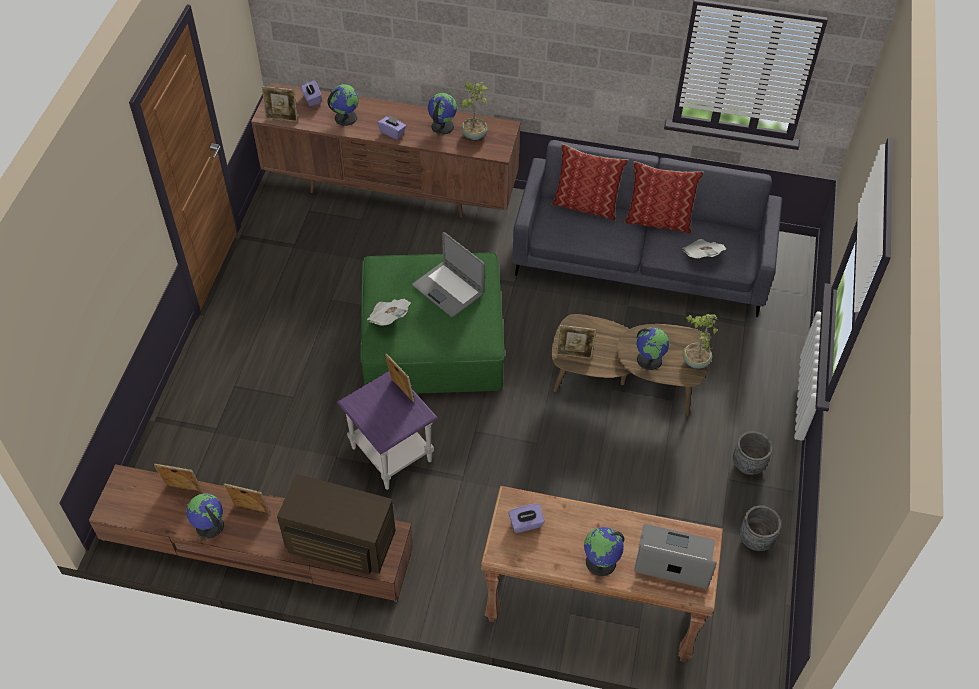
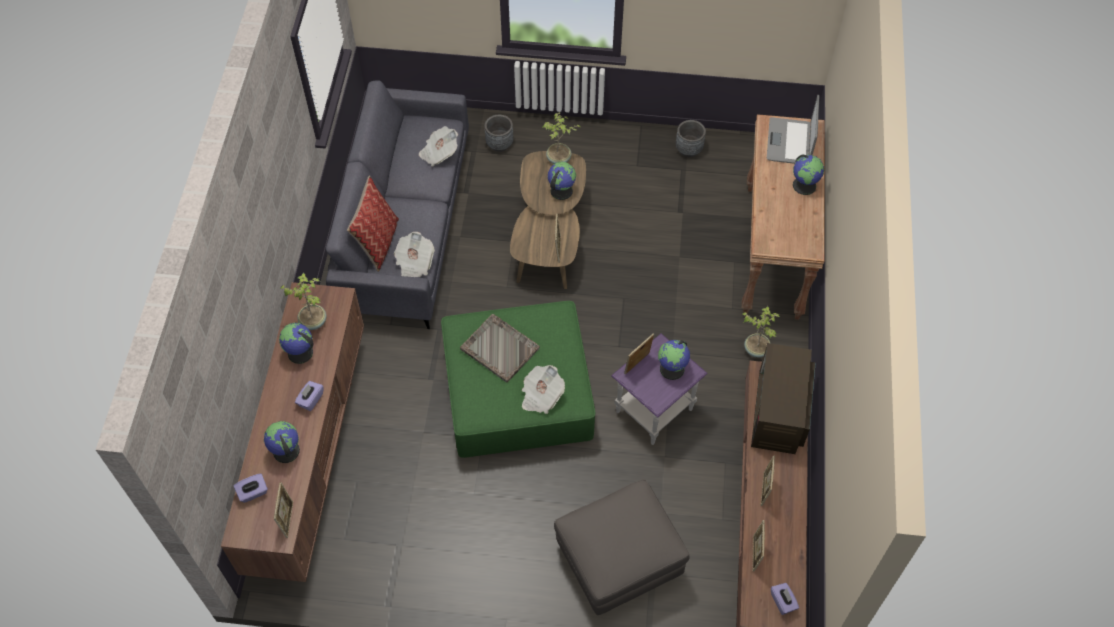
camera: 95 degrees left, 5 degrees up
globe [186,493,224,539] -> globe moved to [658,340,690,380]
laptop [412,232,485,317] -> grey tray [460,314,540,383]
purple tissue box [508,504,545,533] -> purple tissue box moved to [771,583,799,615]
pillow [624,161,704,234] -> none
grey planter [733,431,772,475] -> grey planter moved to [485,115,514,152]
none -> newspaper [394,232,435,277]
none -> grey ottoman [554,479,690,615]
none -> potted plant [743,306,780,358]

